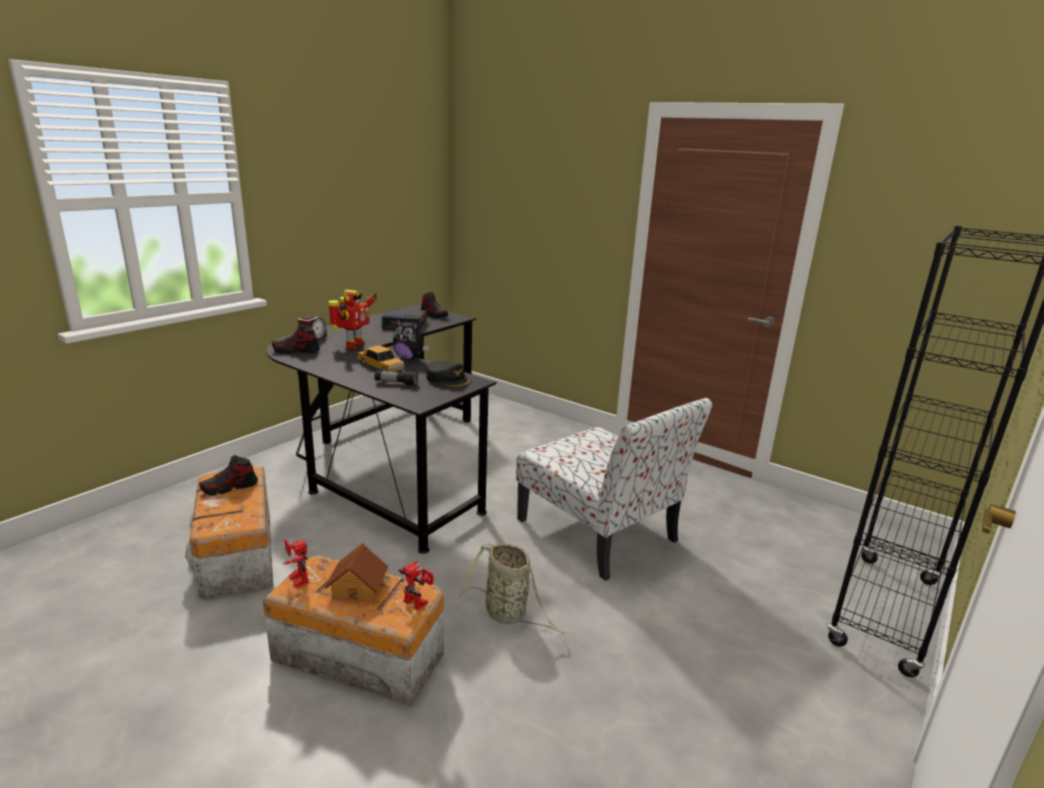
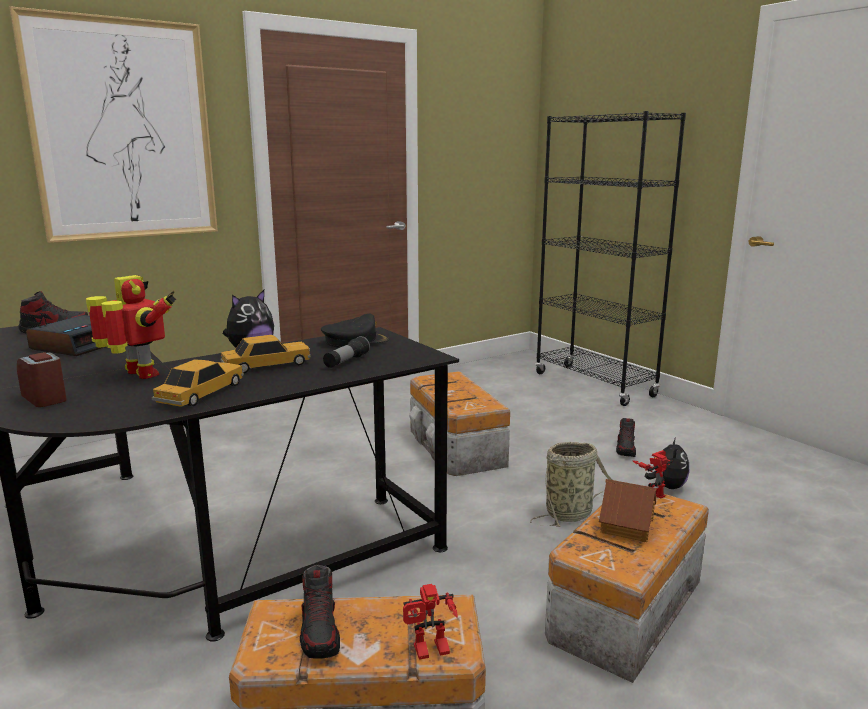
camera: 70 degrees left, 5 degrees down
shoe [272,323,320,354] -> shoe moved to [616,418,636,457]
toy robot [283,539,309,588] -> toy robot moved to [403,584,458,660]
chair [516,398,712,581] -> storage box [409,371,510,476]
none -> picture [9,6,218,243]
none -> toy car [151,359,244,407]
none -> plush toy [645,437,689,489]

